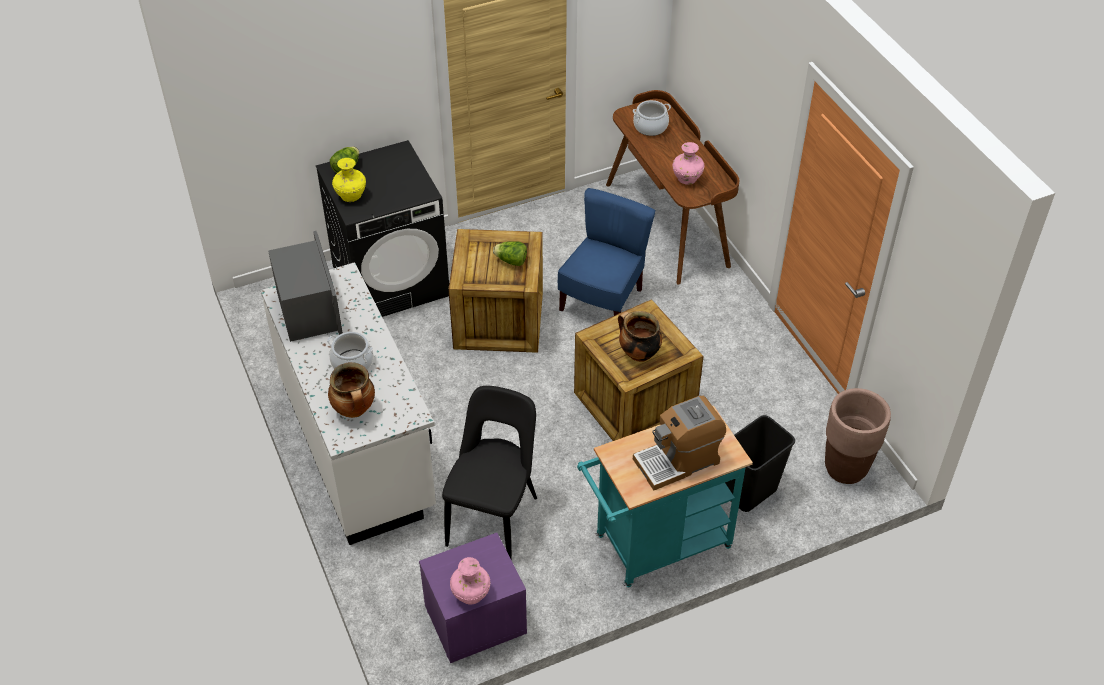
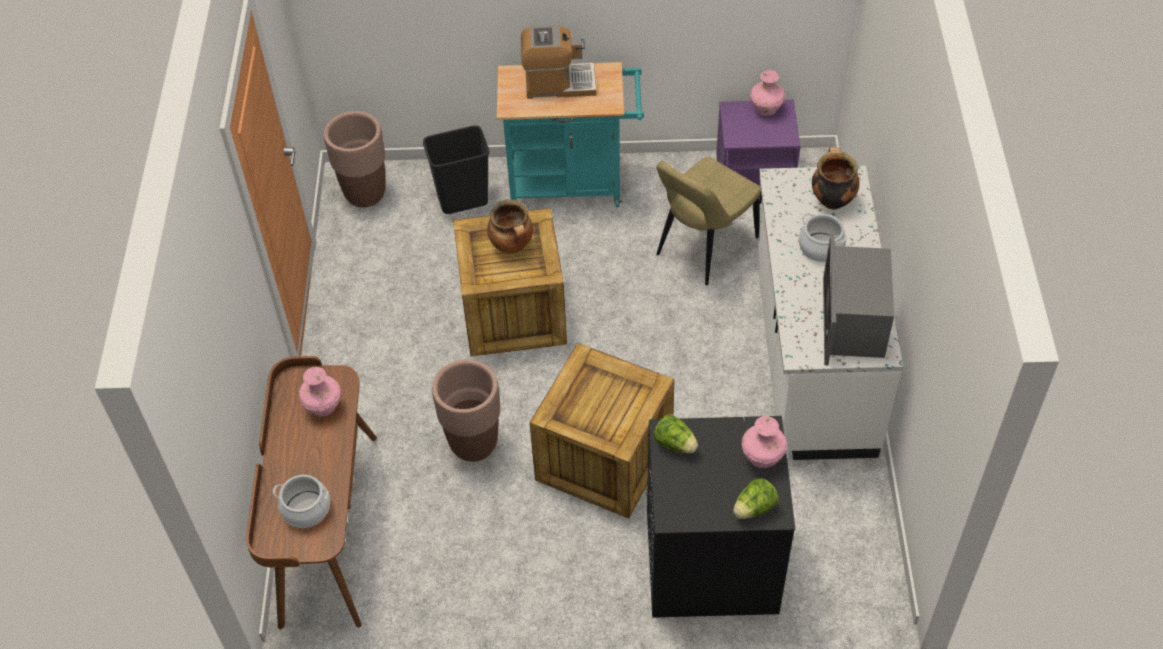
camera: 155 degrees left, 5 degrees up
yellow vase [332,158,366,202] -> pink vase [742,416,787,468]
black chair [442,386,537,561] -> beige chair [656,157,761,285]
lettuce [493,241,527,266] -> lettuce moved to [654,414,698,454]
blue chair [558,188,655,316] -> brown planter [432,359,500,462]

